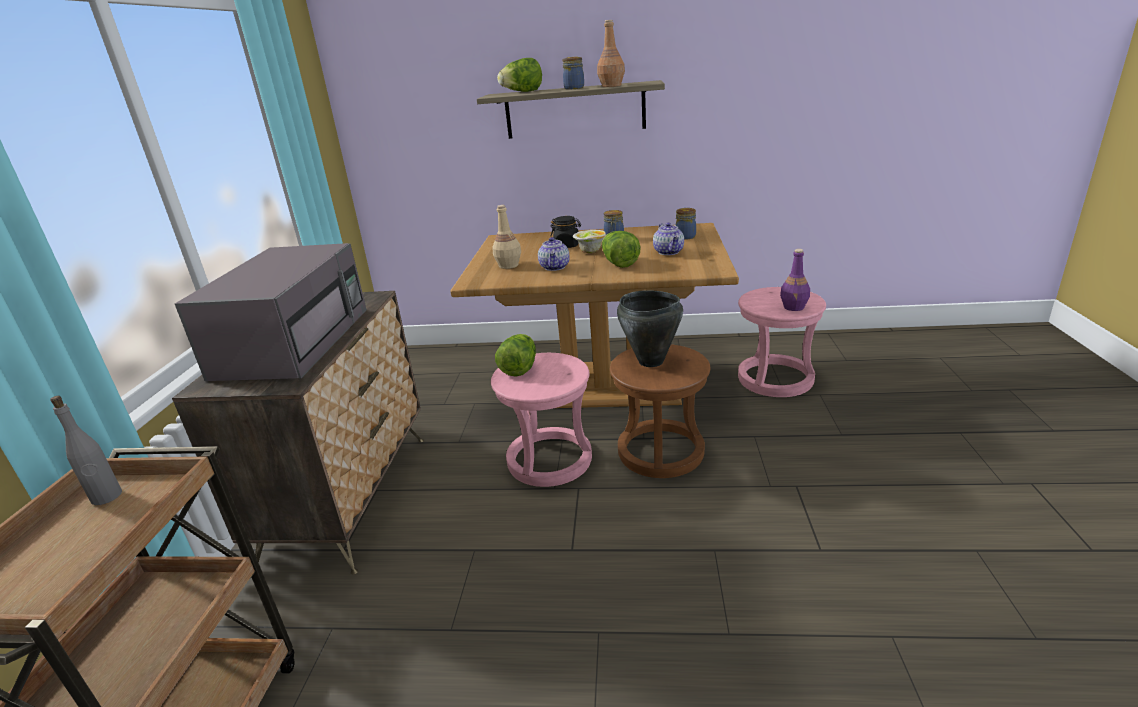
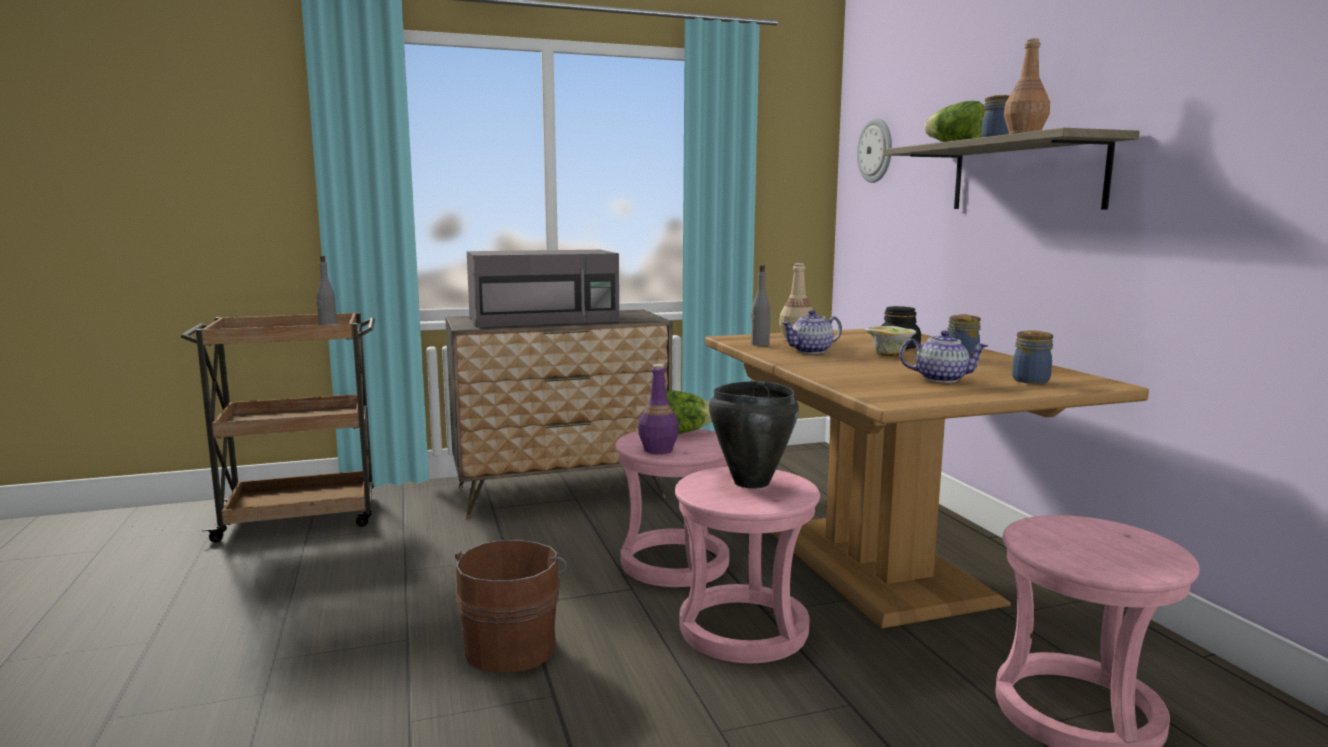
camera: 65 degrees right, 15 degrees down
lettuce [602,231,641,268] -> none
brown stool [610,344,710,478] -> pink stool [675,467,820,663]
teapot [653,222,684,255] -> teapot turned 135 degrees counterclockwise [899,330,988,383]
purple bottle [780,249,810,311] -> purple bottle moved to [638,364,679,454]
none -> brown bucket [455,540,566,672]
none -> grey bottle [751,265,770,346]
none -> wall clock [857,118,892,183]

